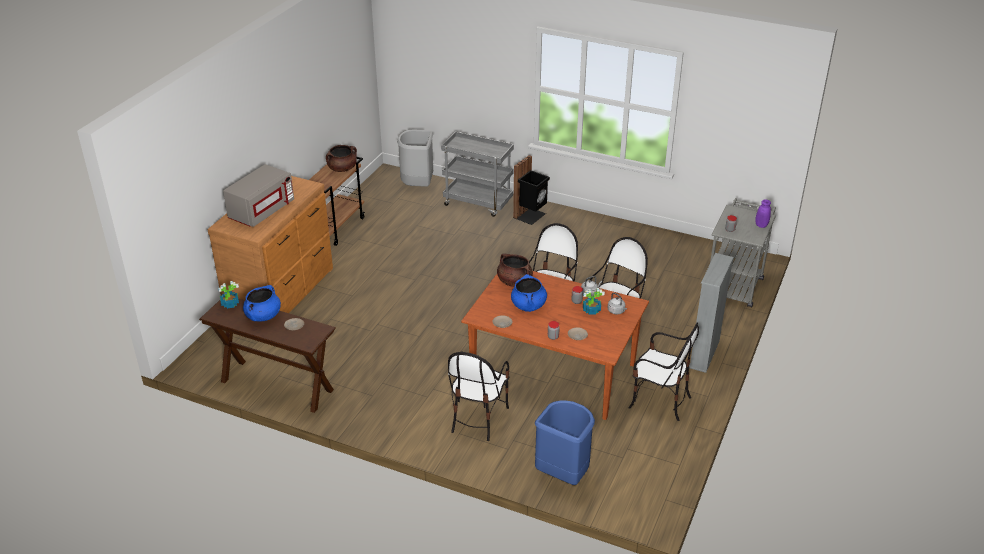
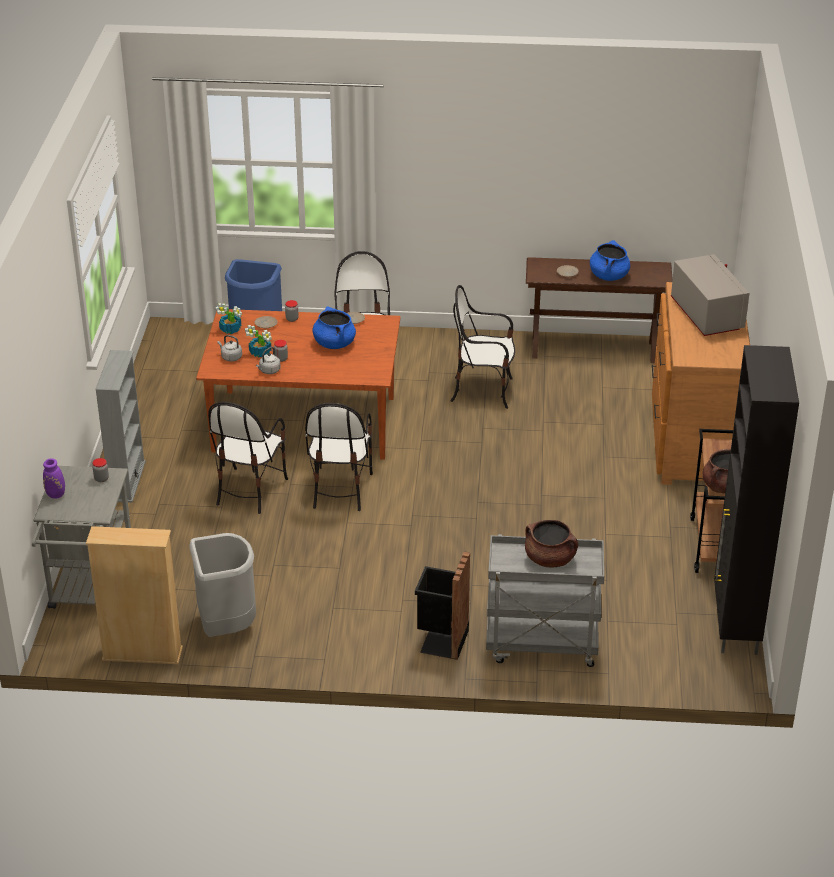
camera: 160 degrees right, 0 degrees up
potted plant [218,281,239,309] -> potted plant moved to [215,303,242,334]
grey microwave [223,164,294,227] -> grey microwave turned 150 degrees clockwise [671,254,749,336]
grey trash can [397,130,433,187] -> grey trash can moved to [189,533,256,637]
brown cooking pot [497,253,533,287] -> brown cooking pot moved to [525,520,578,567]
chair [628,323,699,421] -> chair moved to [451,285,515,409]
none -> beige bookcase [86,526,183,664]
none -> black cabinet [714,345,799,655]

